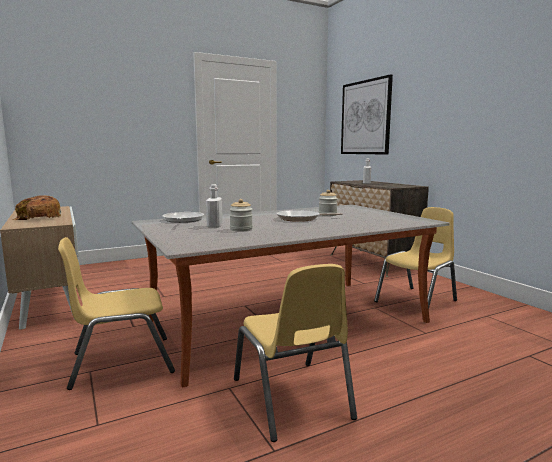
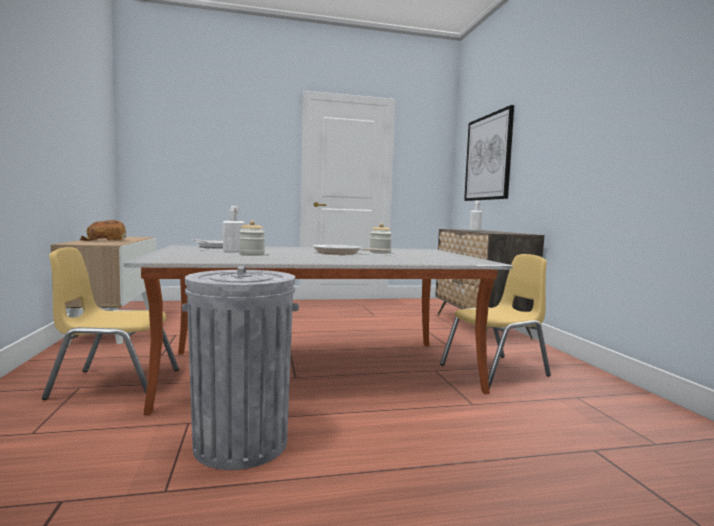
camera: 15 degrees right, 5 degrees down
yellow chair [234,264,357,442] -> grey trash can [182,266,299,470]

